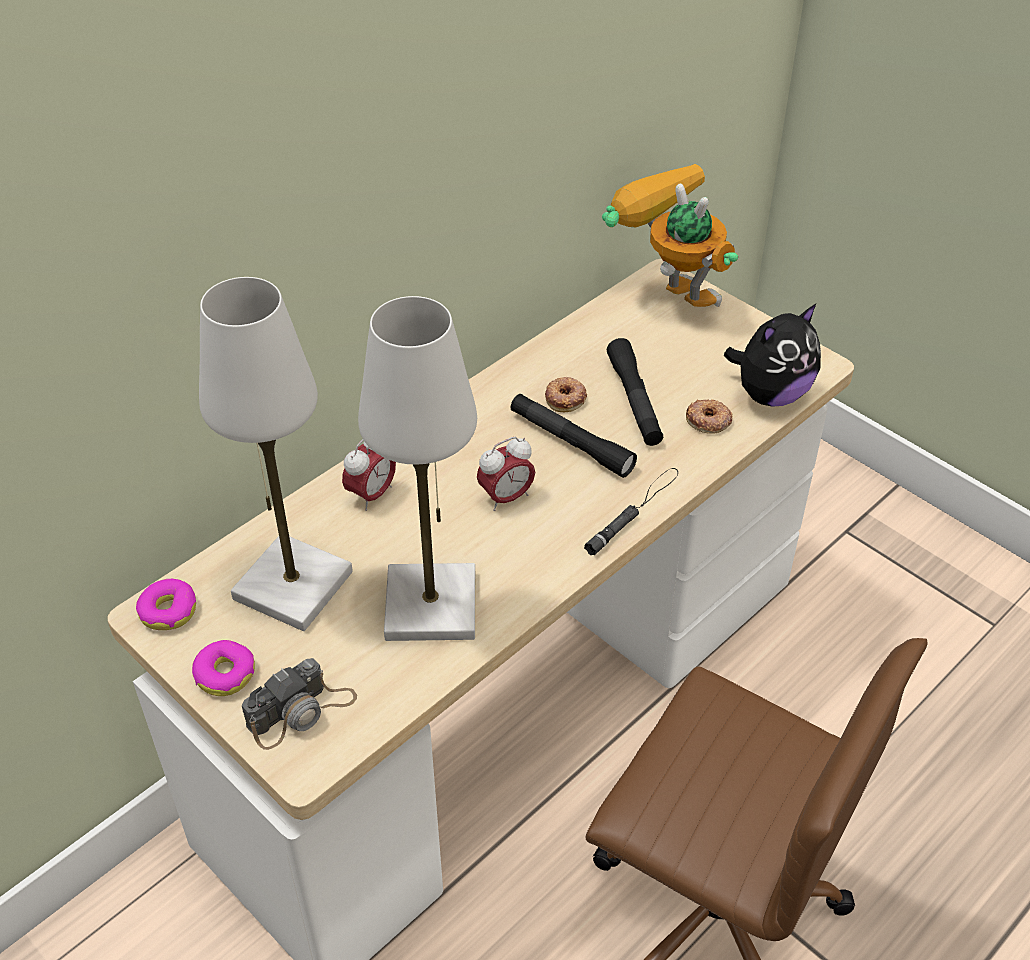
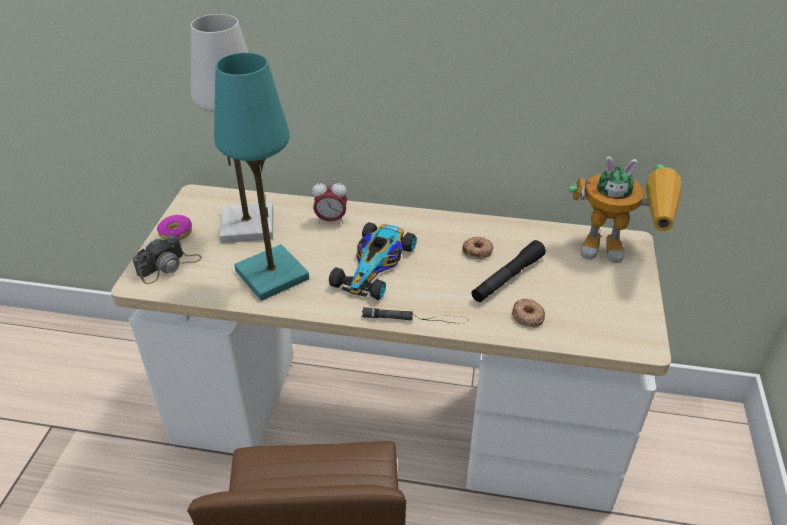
camera: 55 degrees right, 5 degrees down
donut [136,579,196,630] -> none
camera [242,658,357,750] -> camera turned 60 degrees counterclockwise [132,235,202,284]
white table lamp [358,296,477,641] -> turquoise table lamp [214,53,309,301]
alarm clock [477,437,535,511] -> toy car [329,222,417,300]
black flashlight [511,394,637,478] -> none
toy robot [602,164,738,307] -> toy robot turned 90 degrees clockwise [569,156,682,263]
plush toy [724,304,821,407] -> none

